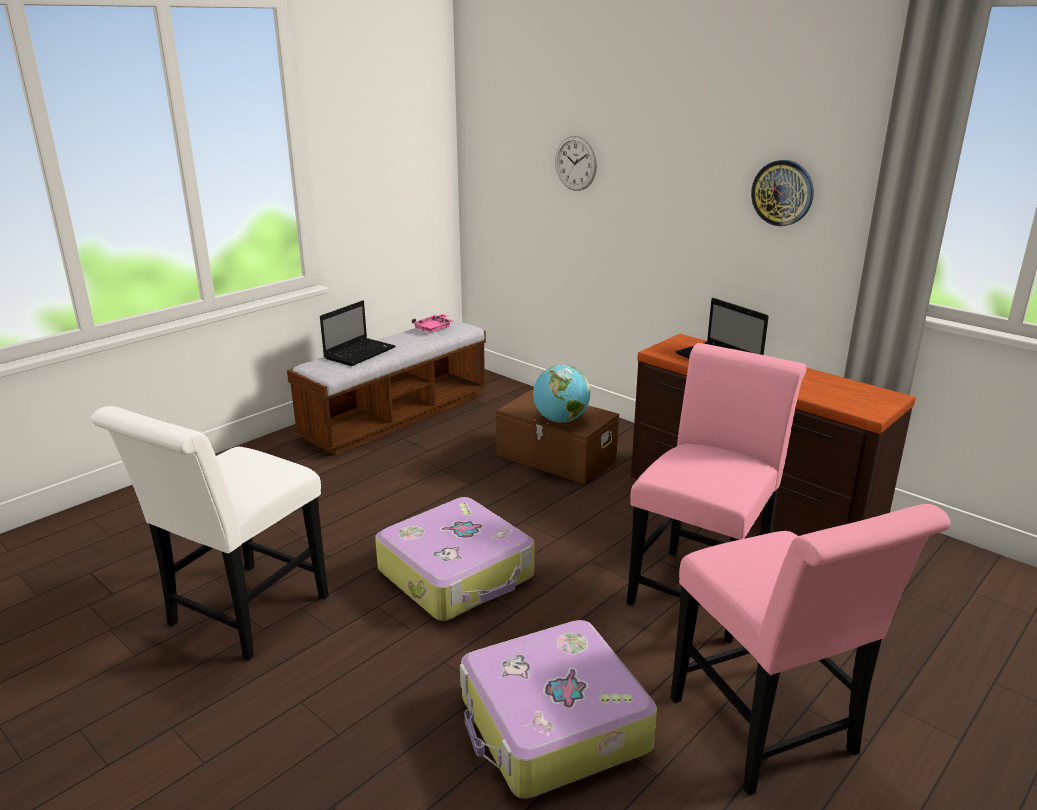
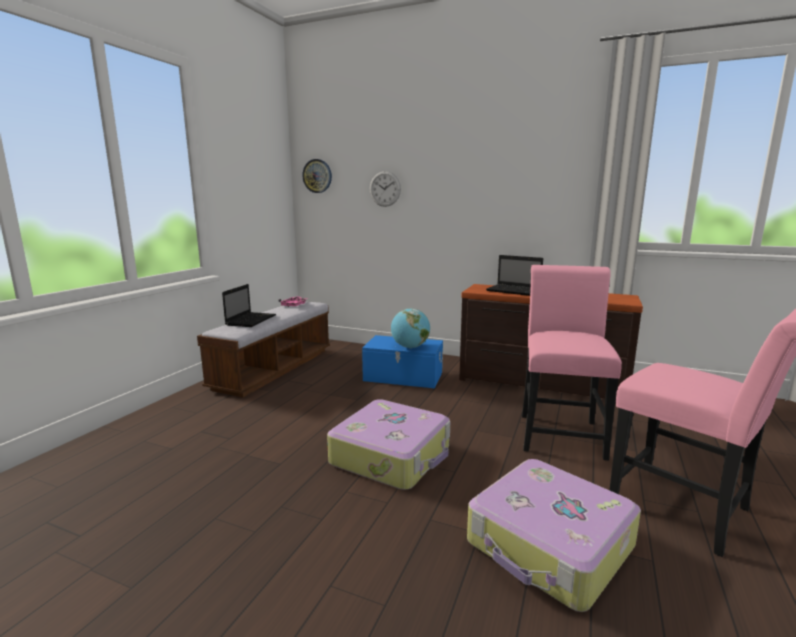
camera: 20 degrees left, 10 degrees down
white chair [91,406,329,661] -> none
brown storage box [496,390,619,484] -> blue storage box [362,335,443,388]
wall clock [751,160,814,226] -> wall clock moved to [302,159,332,193]

